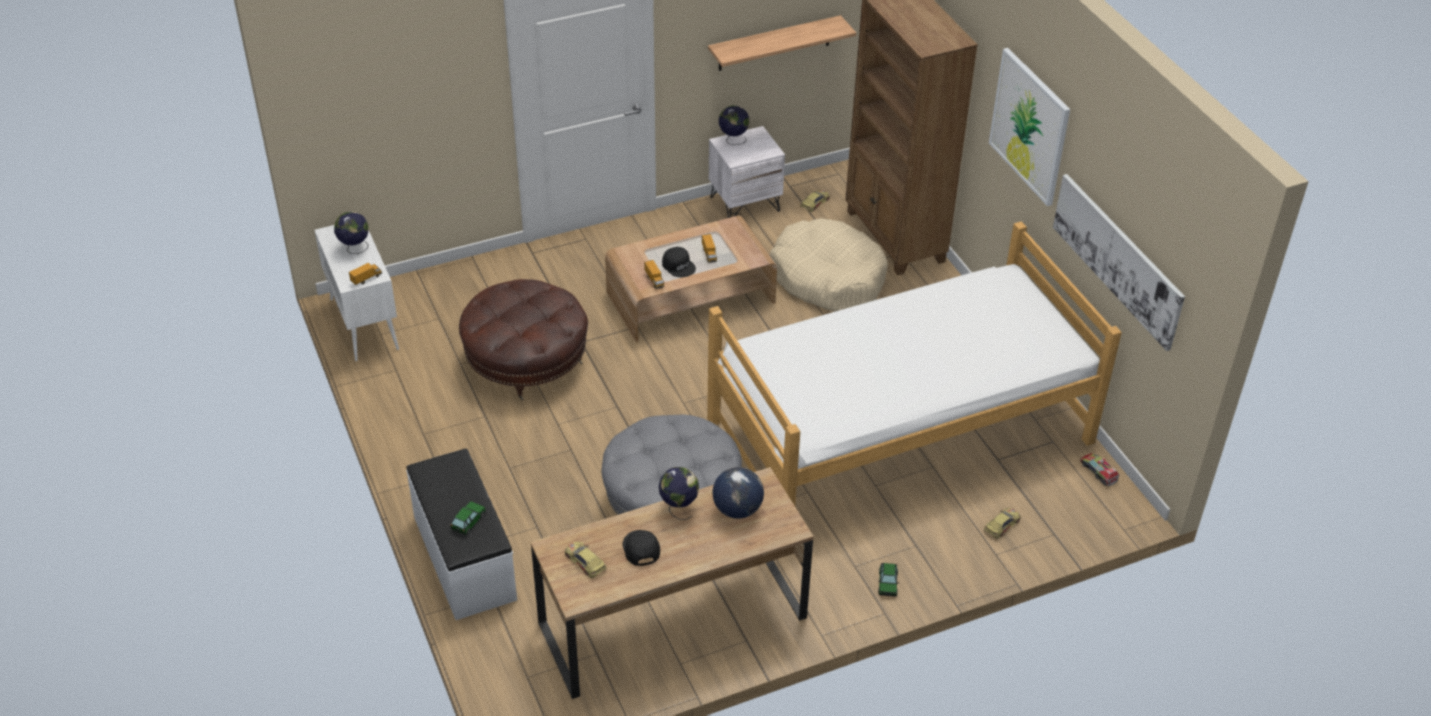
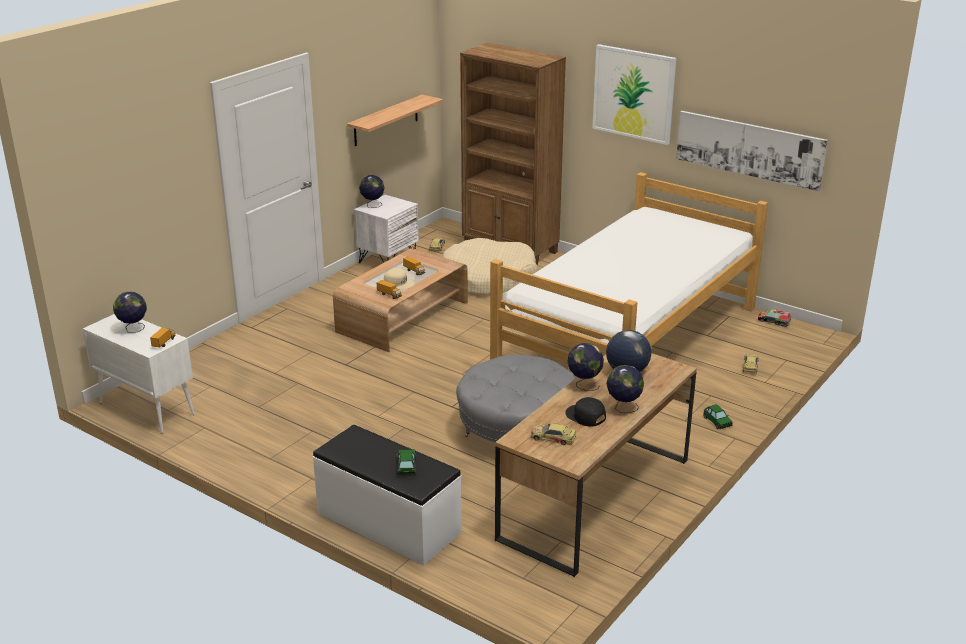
camera: 30 degrees left, 15 degrees down
brown ottoman [459,279,588,400] -> none
black cap [662,247,696,277] -> beige cap [384,268,415,289]
none -> globe [606,365,644,413]

